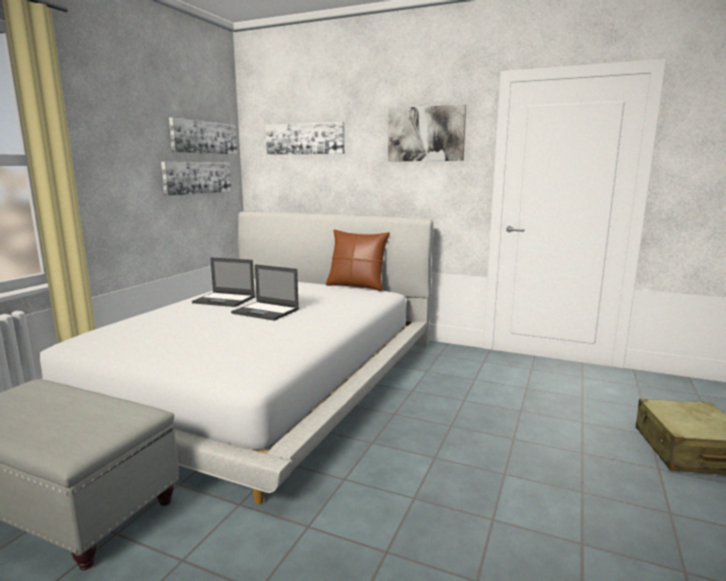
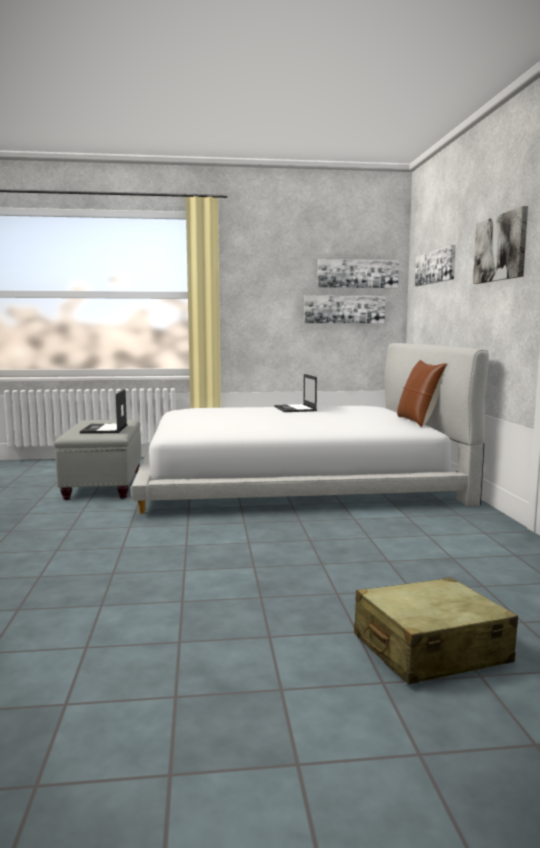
camera: 60 degrees right, 5 degrees down
laptop [231,264,299,321] -> laptop moved to [80,389,127,434]

